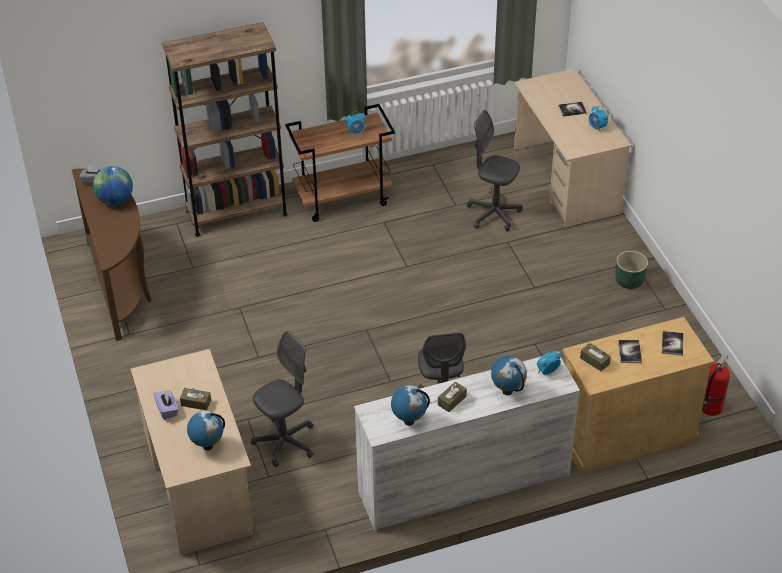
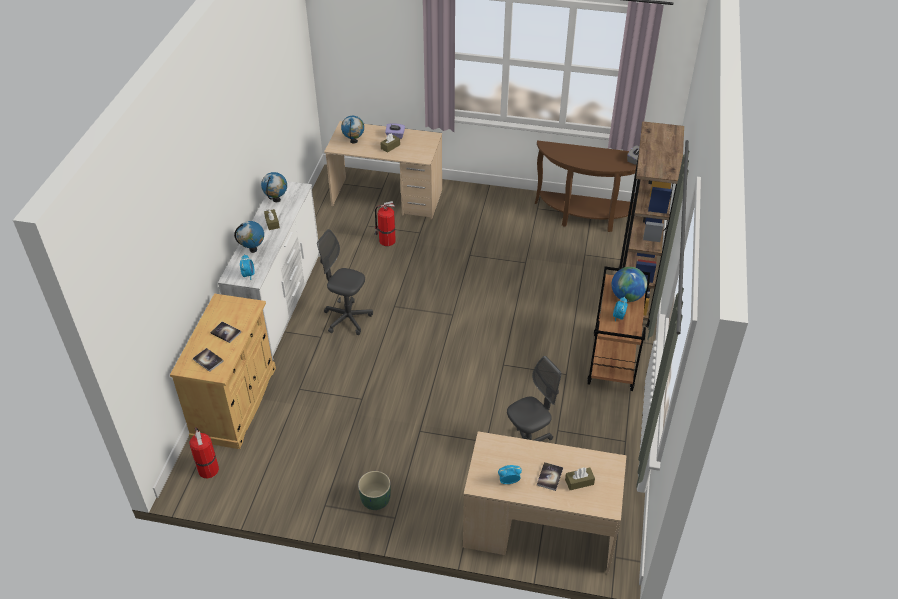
camera: 120 degrees right, 0 degrees up
globe [93,166,133,206] -> globe moved to [612,267,647,302]
grey office chair [251,331,314,467] -> fire extinguisher [375,201,396,246]
brown tissue box [580,343,611,371] -> brown tissue box moved to [565,467,595,490]

